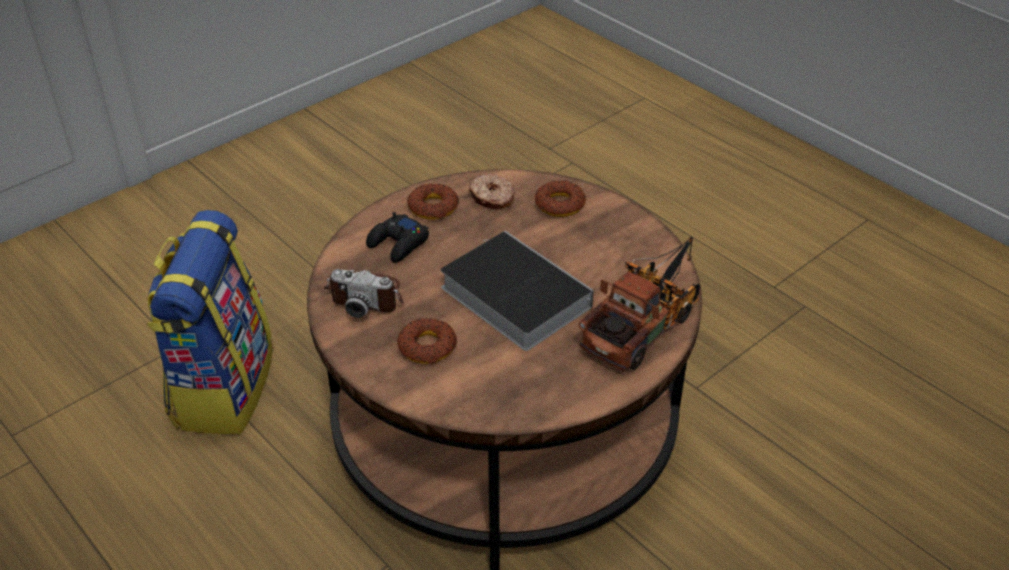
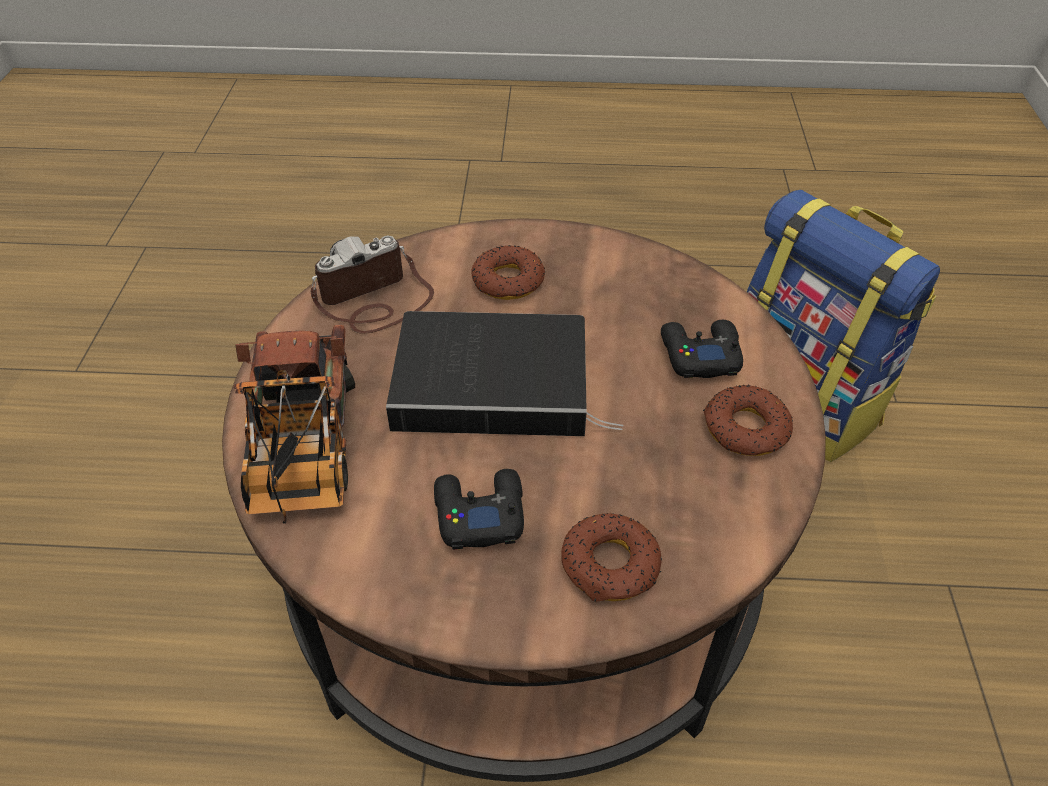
camera: 135 degrees right, 5 degrees up
camera [324,269,404,318] -> camera moved to [310,235,434,334]
donut [469,174,515,209] -> none
none -> black game controller [434,469,524,550]

